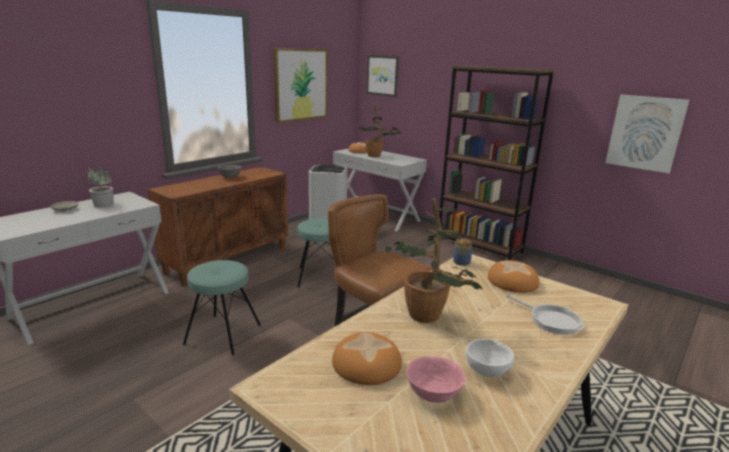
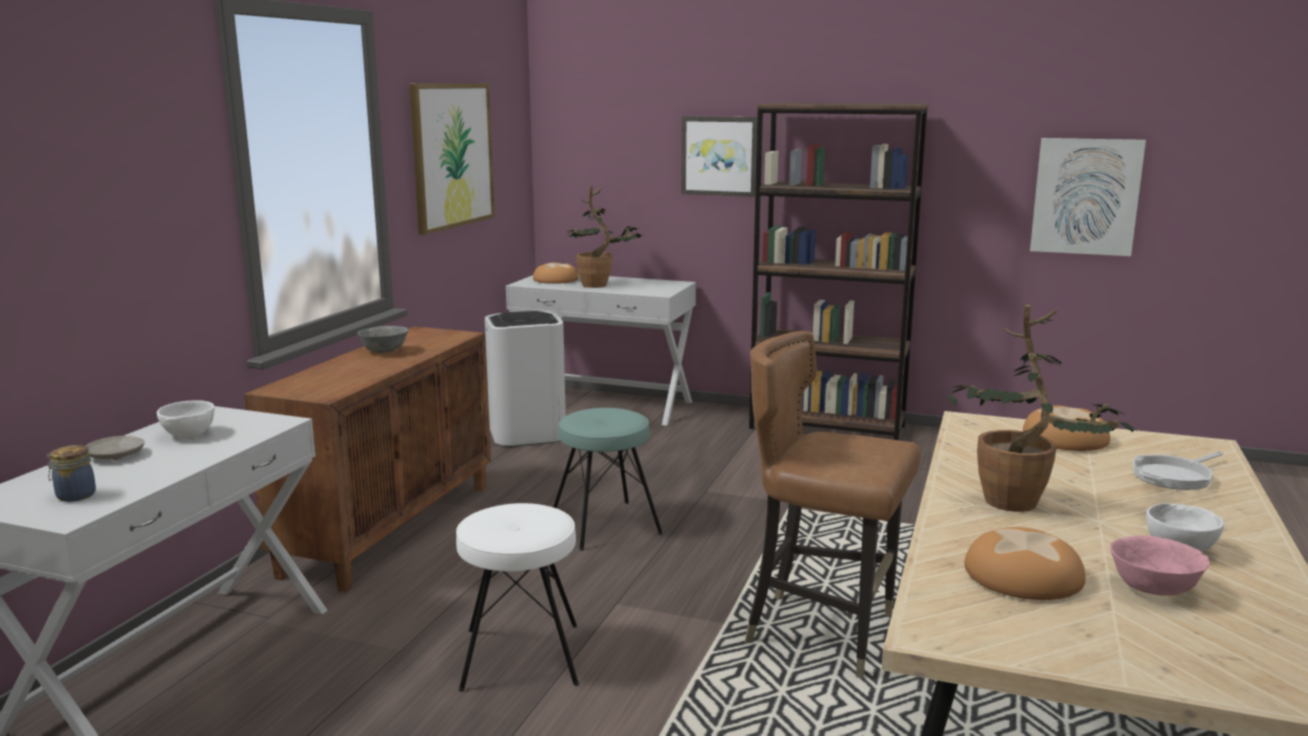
camera: 20 degrees left, 5 degrees down
potted plant [88,168,114,208] -> white bowl [157,400,214,438]
turquoise stool [183,260,261,355] -> white stool [456,503,579,691]
picture [366,55,399,97] -> picture moved to [681,116,757,197]
jar [452,238,472,266] -> jar moved to [46,445,96,502]
frying pan [506,295,585,335] -> frying pan turned 120 degrees clockwise [1133,451,1223,490]

